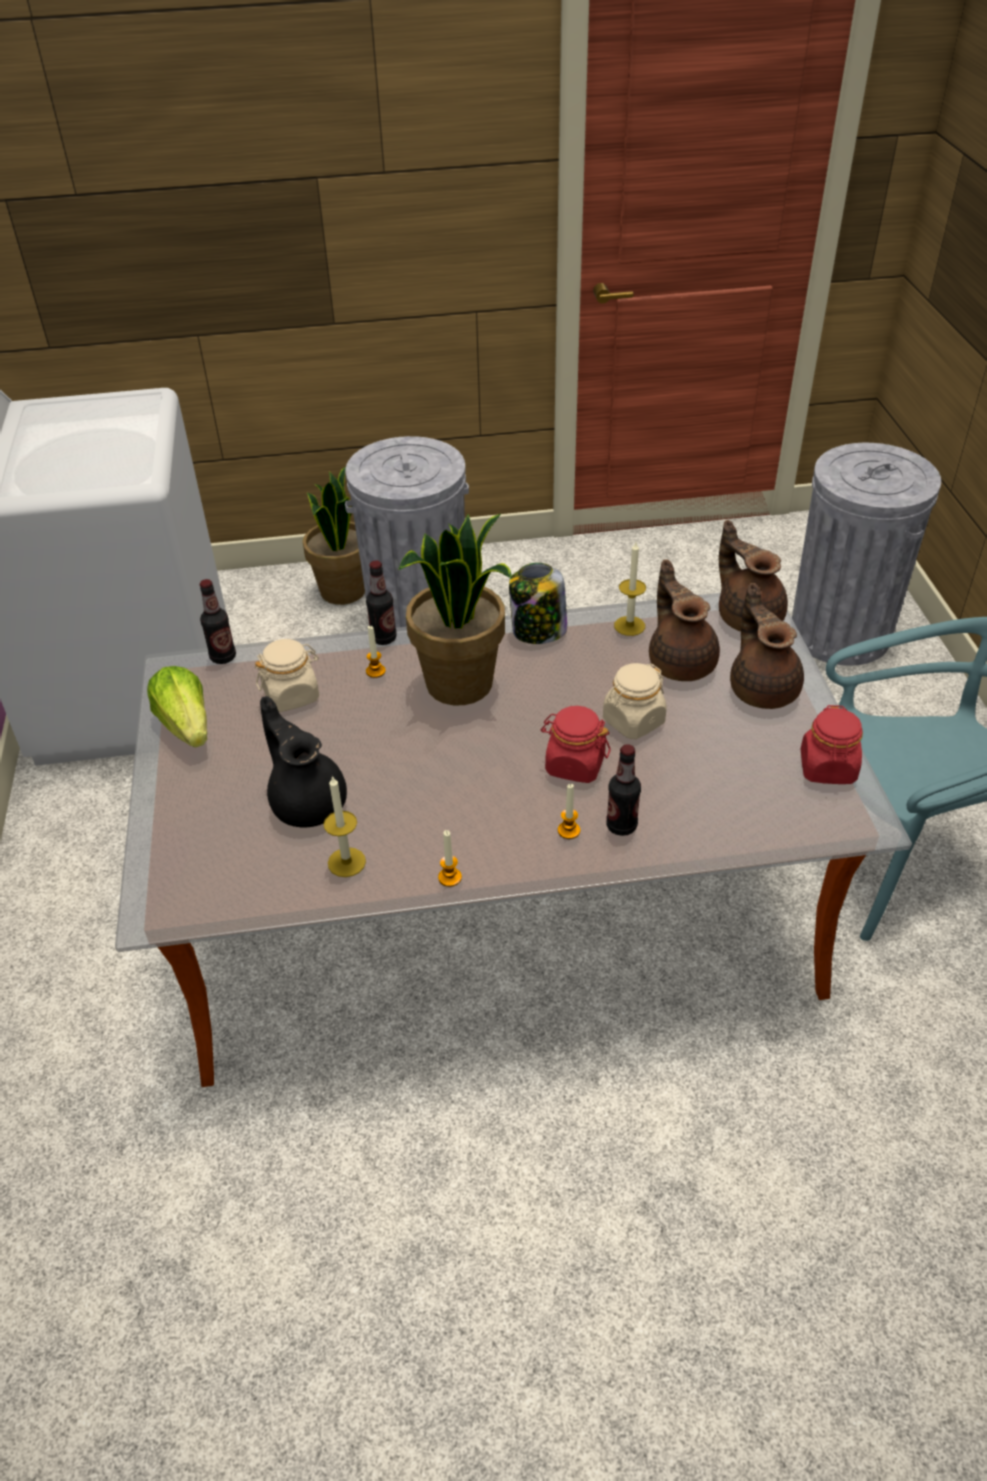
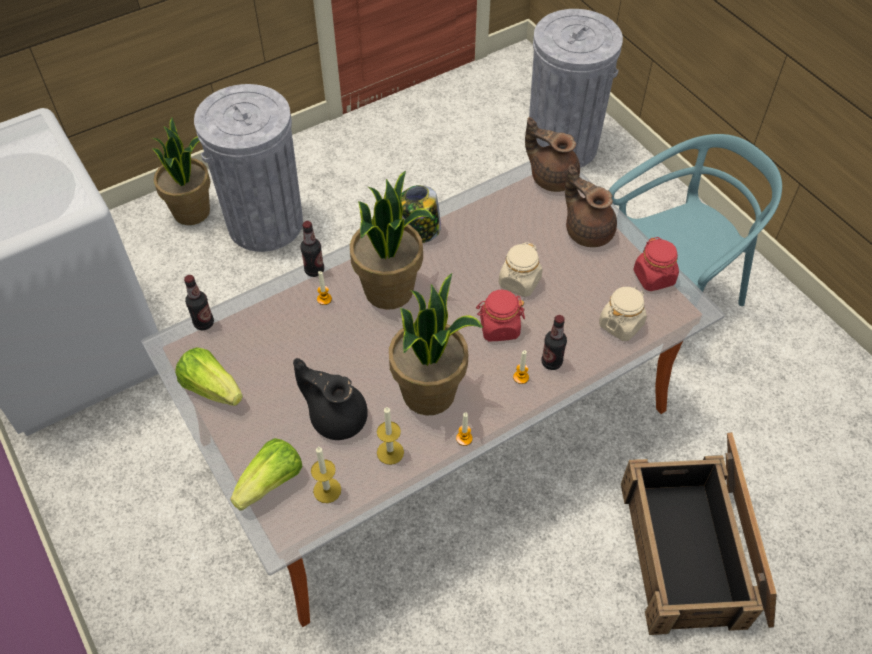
camera: 25 degrees left, 10 degrees up
beige jar [255,639,319,712] -> beige jar moved to [599,287,647,341]
candle [614,542,646,636] -> candle moved to [311,446,341,503]
brown teapot [649,560,720,681] -> none
none -> lettuce [230,438,302,511]
none -> potted plant [389,273,483,416]
none -> crate [621,432,777,635]

